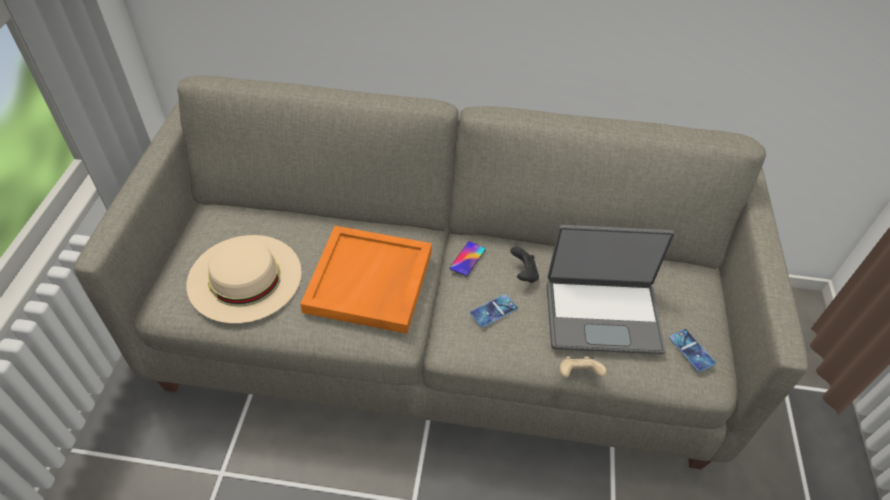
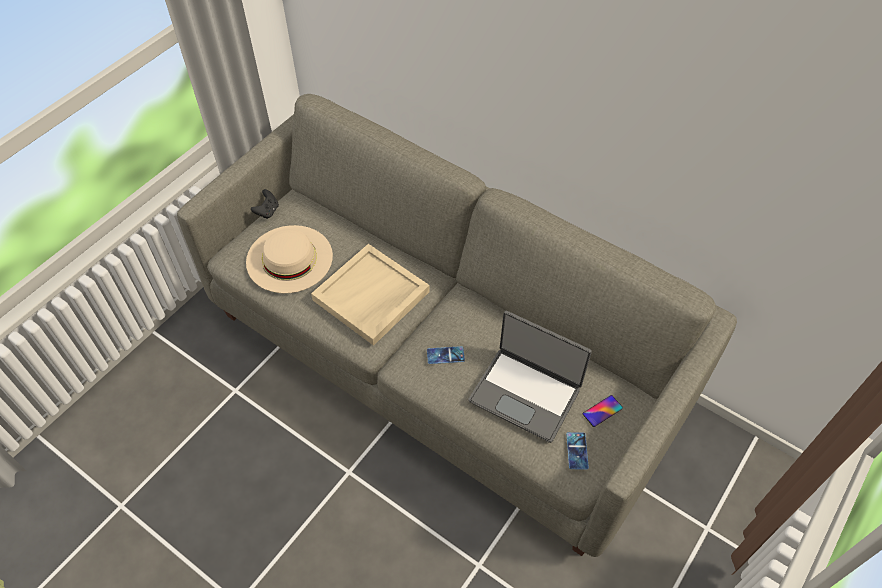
camera: 30 degrees right, 5 degrees up
orange tray [300,226,432,334] -> beige tray [311,244,430,346]
phone [449,241,486,277] -> phone moved to [582,395,623,427]
black game controller [510,247,539,283] -> black game controller moved to [251,189,279,219]
beige game controller [560,357,606,378] -> none

